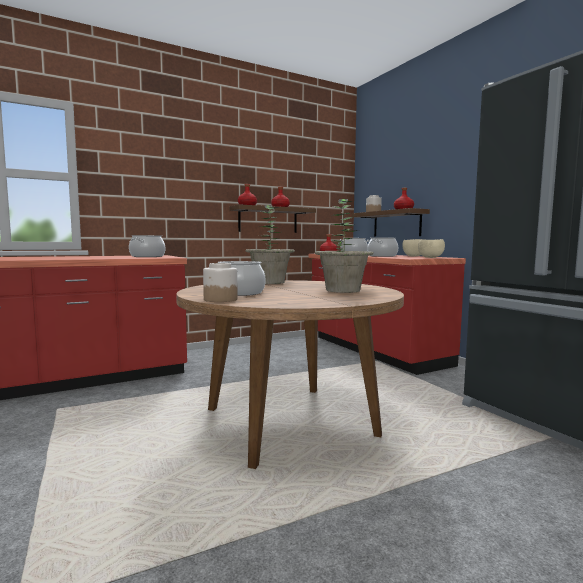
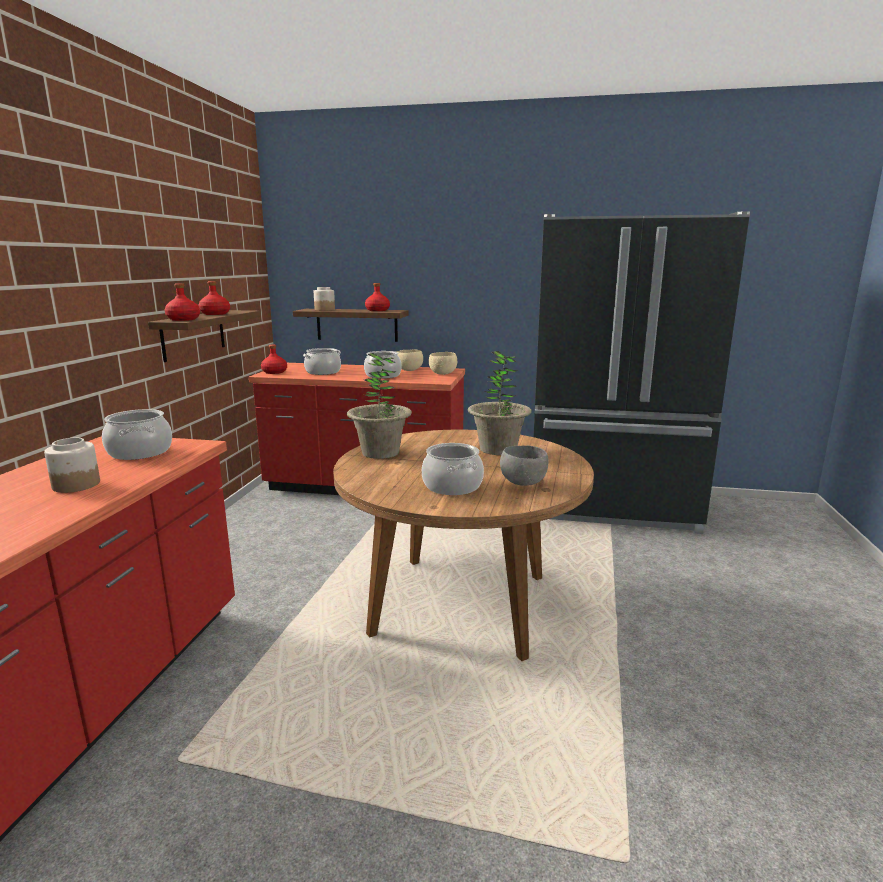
camera: 50 degrees left, 10 degrees up
jar [203,263,238,302] -> jar moved to [44,438,100,493]
none -> grey bowl [500,445,549,486]

